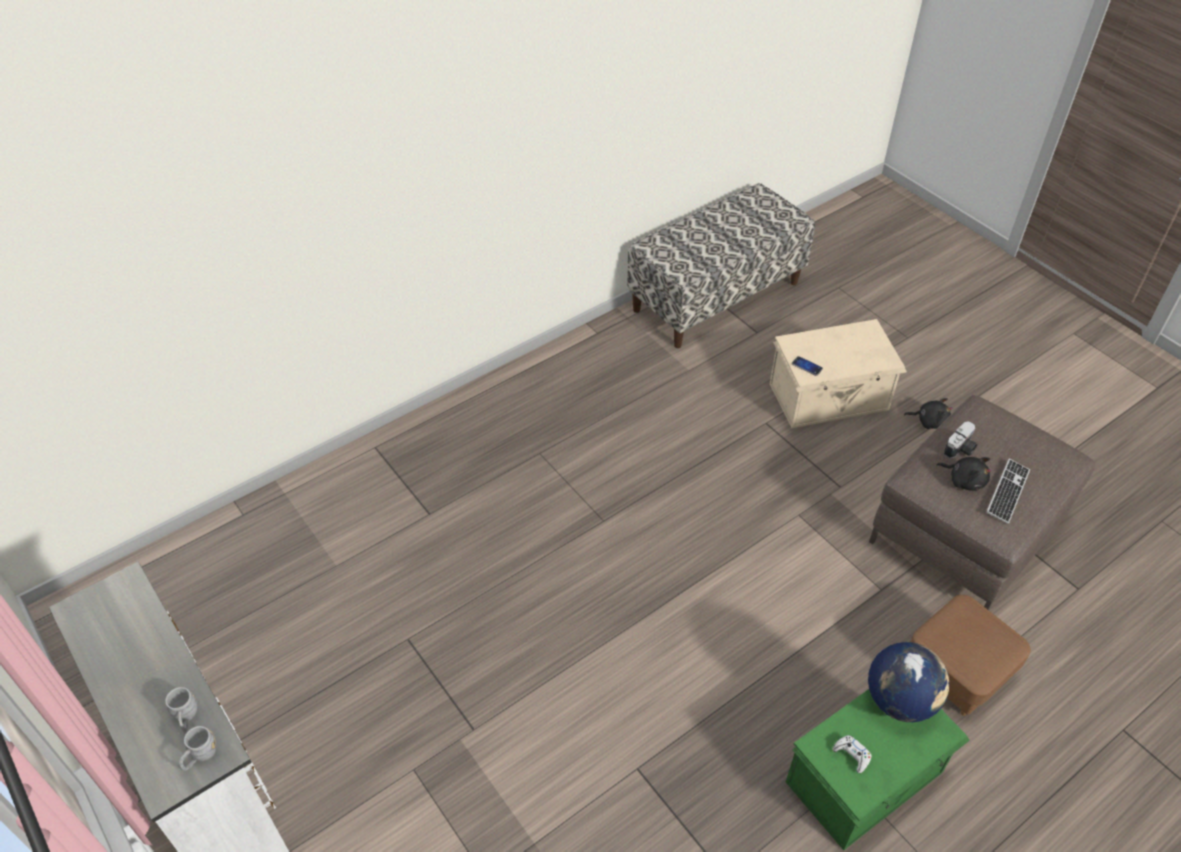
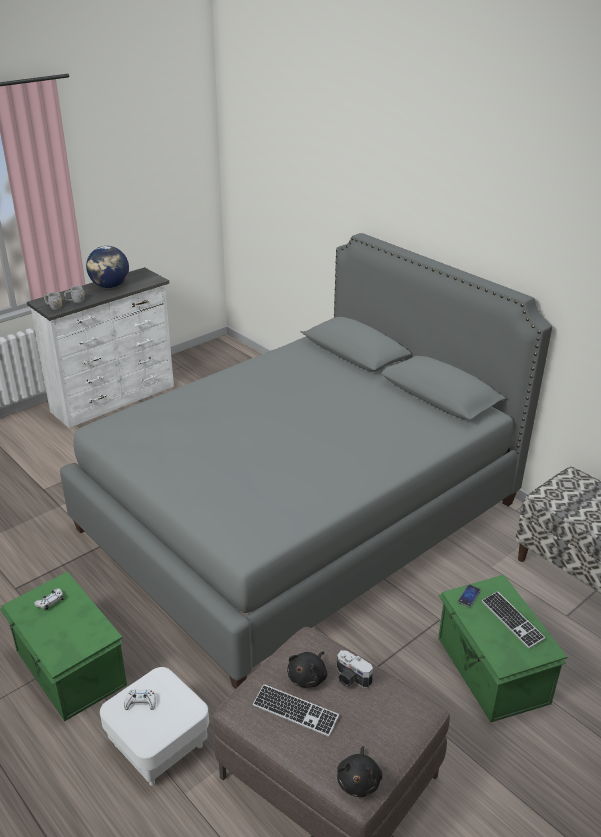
camera: 85 degrees right, 15 degrees down
beige storage box [770,319,907,428] -> green storage box [438,575,567,722]
globe [868,642,949,722] -> globe moved to [86,246,129,288]
black plush toy [904,398,953,429] -> black plush toy moved to [337,746,382,797]
brown ottoman [910,595,1031,716] -> white ottoman [100,667,209,786]
none -> grey bed [60,233,552,689]
none -> white game controller [124,690,156,710]
none -> keyboard [482,591,546,649]

